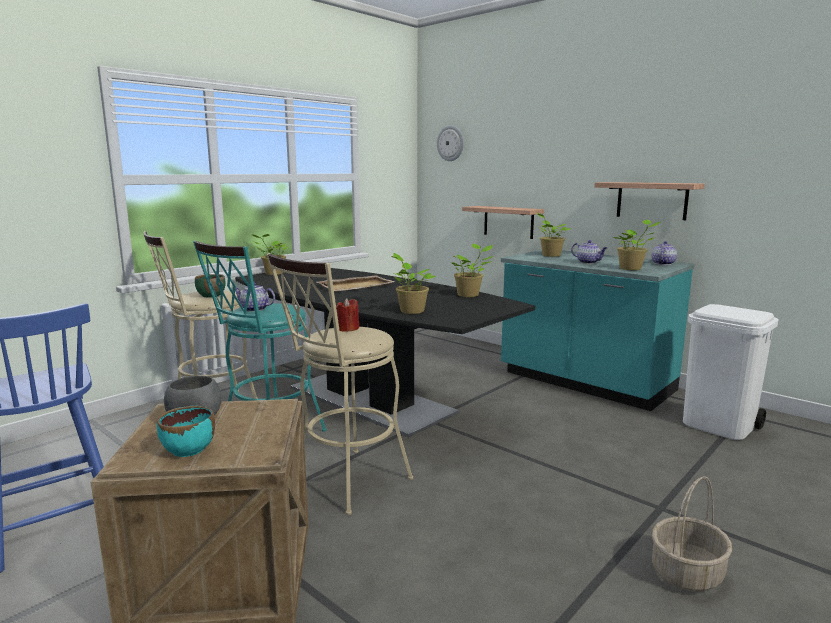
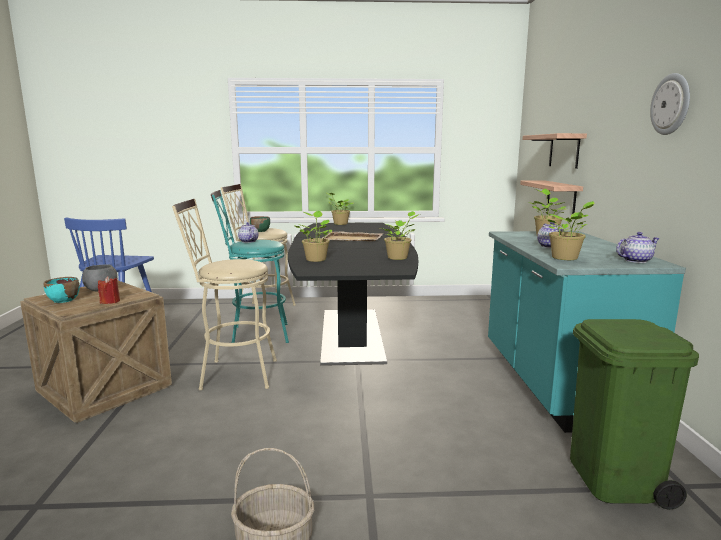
camera: 45 degrees right, 0 degrees up
red candle [336,298,359,332] -> red candle moved to [98,276,120,304]
wall clock [437,125,464,161] -> wall clock moved to [650,73,690,135]
shelf [594,182,705,220] -> shelf moved to [522,133,587,169]
white trash can [683,304,779,440] -> green trash can [570,319,699,510]

